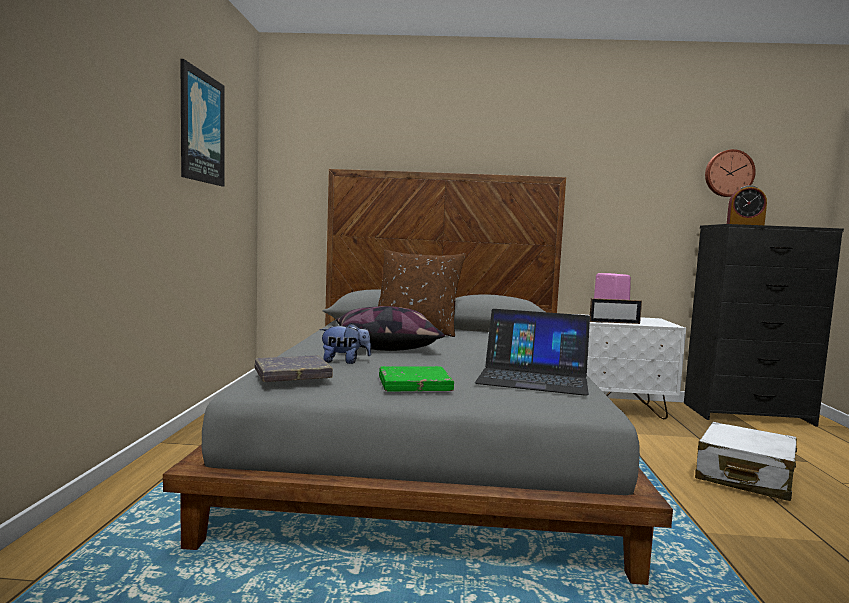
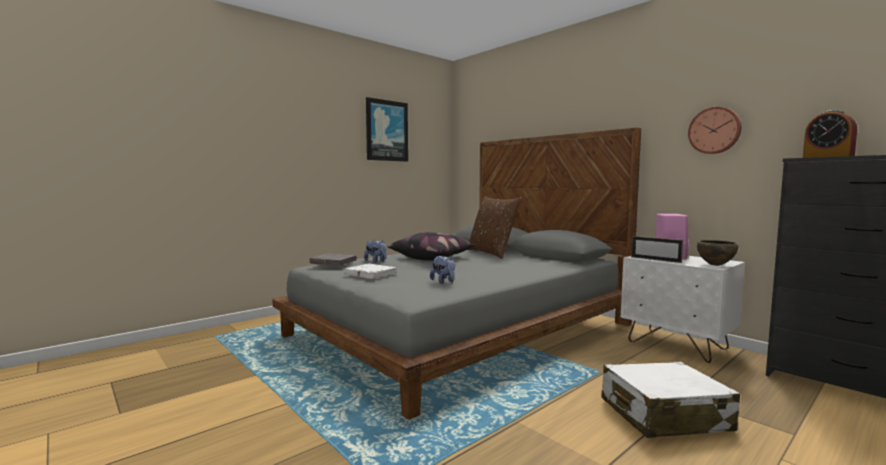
camera: 45 degrees right, 0 degrees up
green book [379,366,454,392] -> white book [344,264,397,279]
laptop [475,309,590,396] -> plush toy [430,255,455,284]
wall clock [705,149,756,197] -> wall clock moved to [688,107,742,154]
none -> brown bowl [697,240,738,266]

